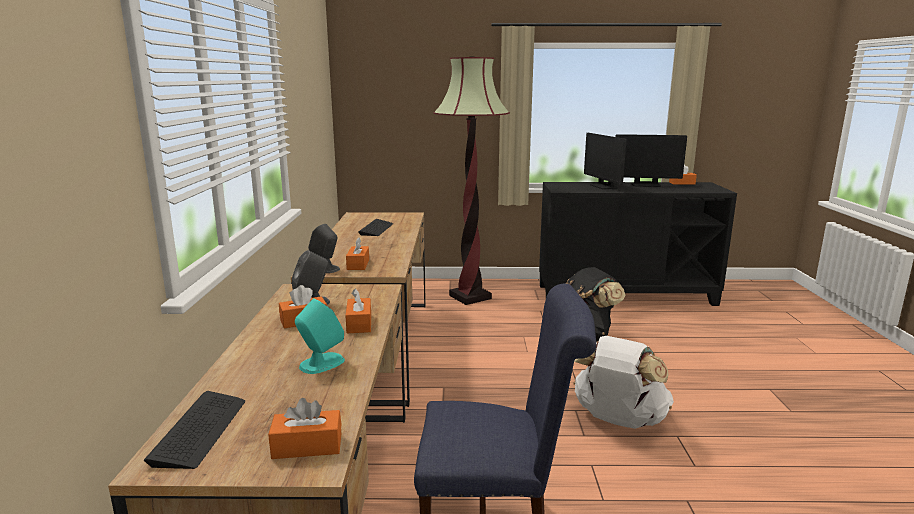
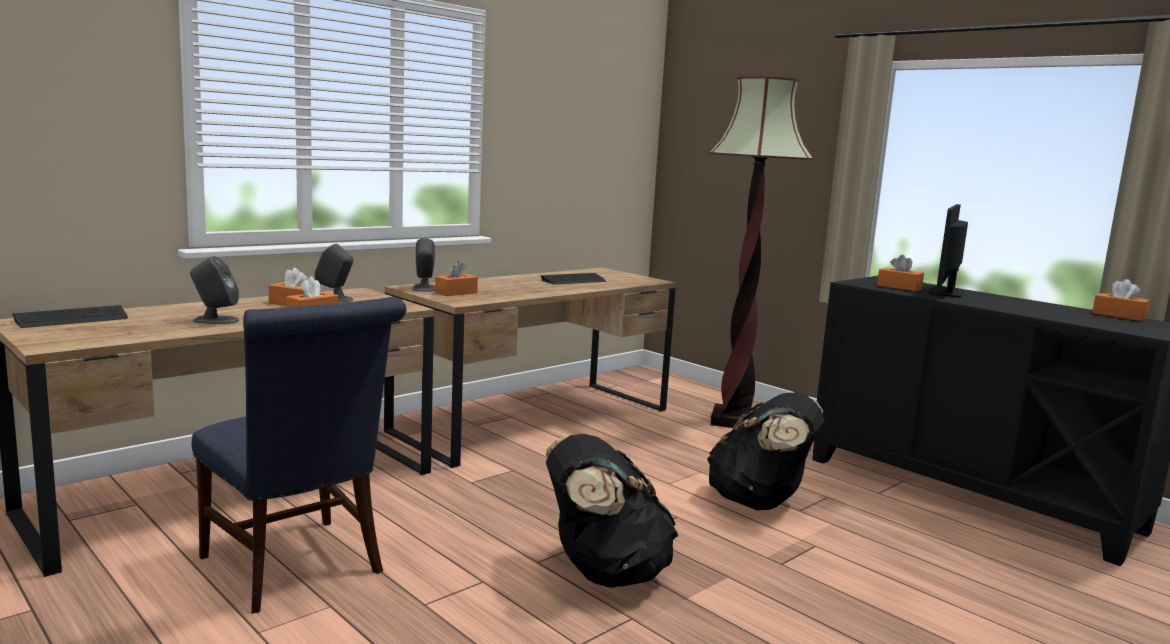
camera: 45 degrees right, 5 degrees down
orange tissue box [268,398,341,459] -> orange tissue box moved to [877,255,924,291]
turquoise speaker [295,298,345,374] -> grey speaker [190,256,240,324]
white backpack [574,336,674,429] -> black backpack [546,434,678,588]
monitor [616,134,687,187] -> none

